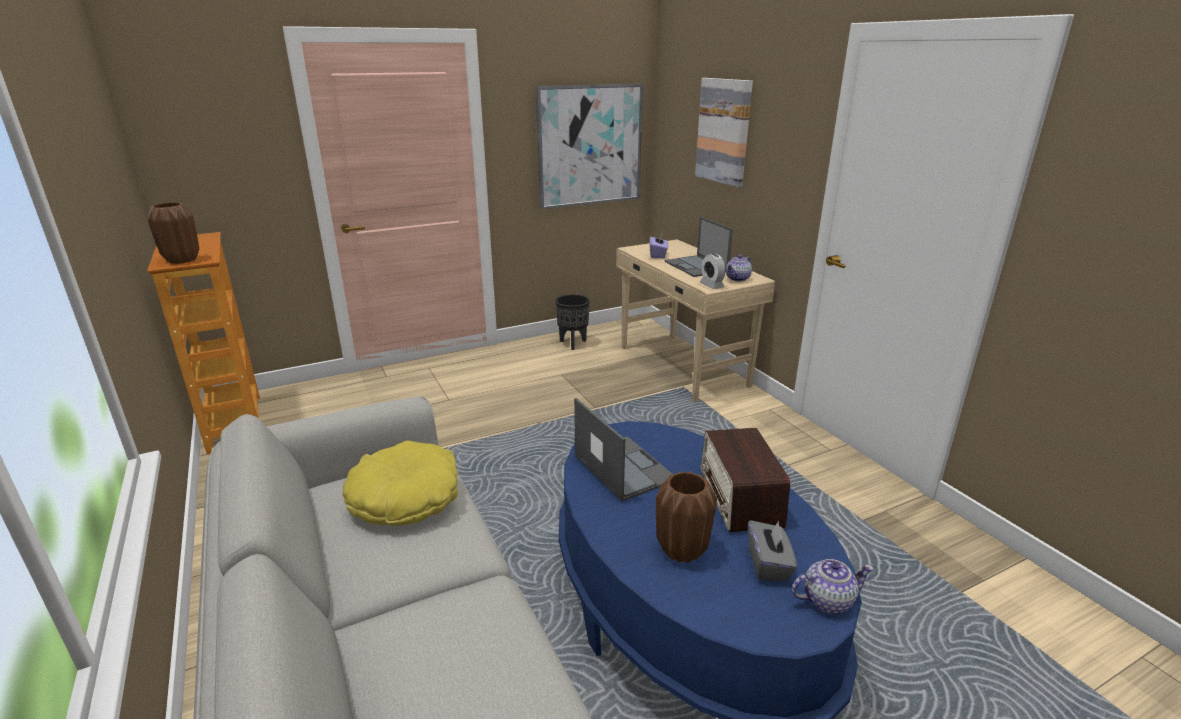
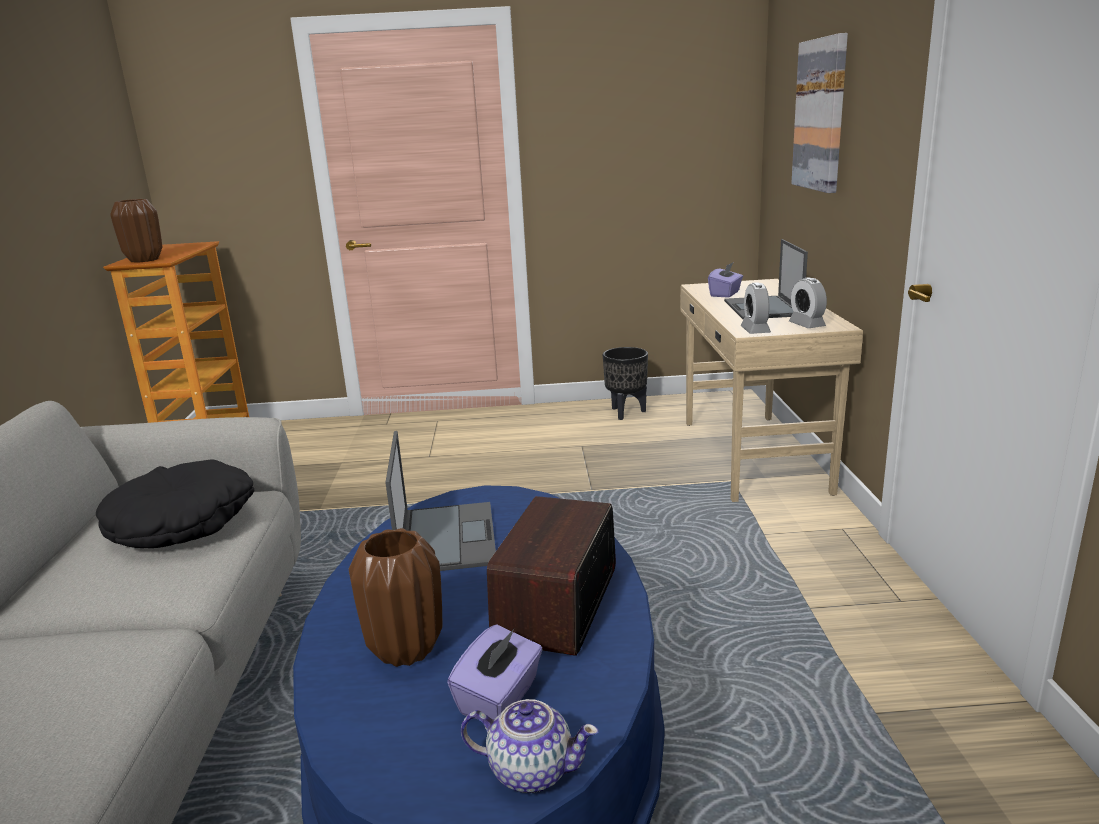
camera: 25 degrees right, 5 degrees down
yellow pillow [343,441,458,525] -> black pillow [96,460,254,548]
picture [535,84,643,209] -> none
teapot [726,255,752,282] -> alarm clock [789,278,827,328]
grey tissue box [748,520,797,581] -> purple tissue box [447,624,543,719]

